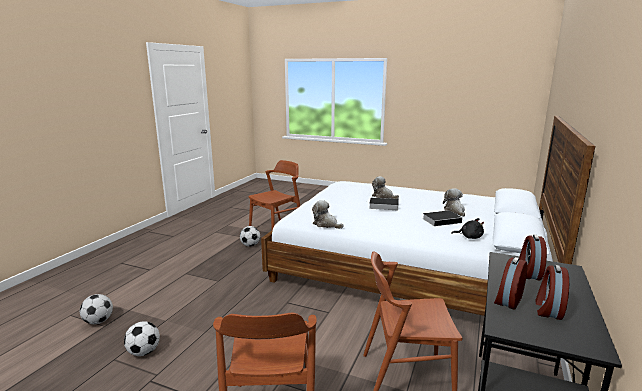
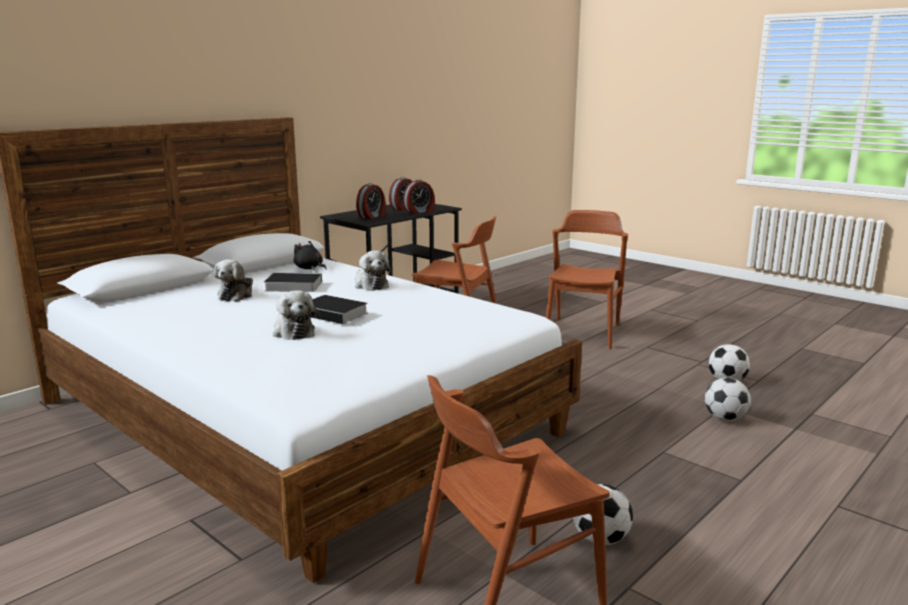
camera: 160 degrees left, 0 degrees up
football [80,294,113,324] -> football moved to [705,378,751,421]
plush toy [312,200,343,229] -> plush toy moved to [355,251,391,291]

